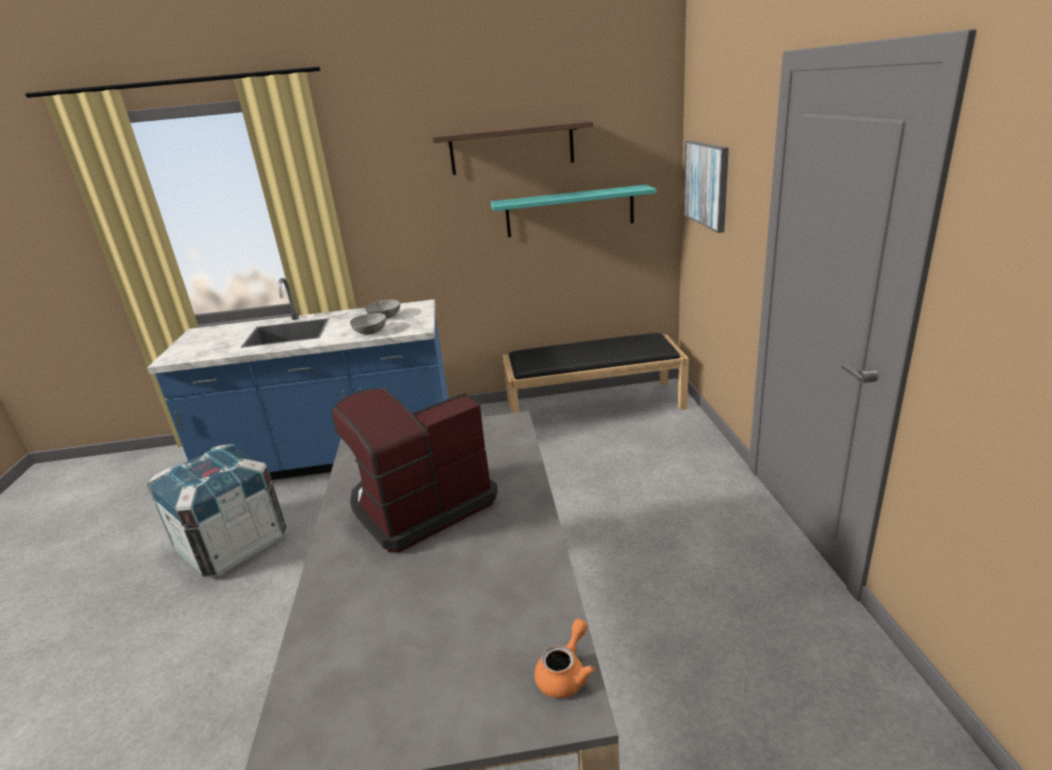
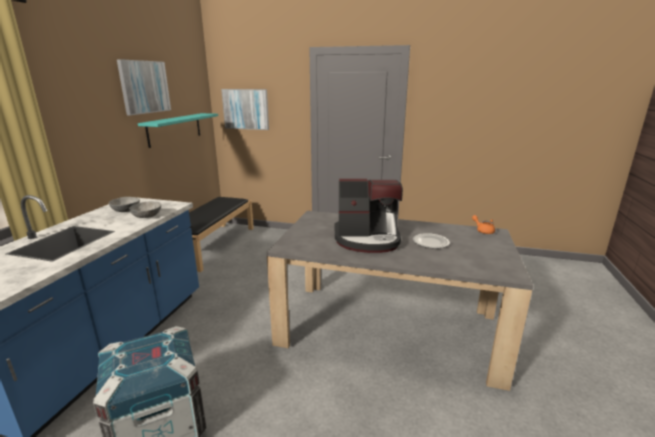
camera: 70 degrees left, 5 degrees down
coffee machine [331,388,498,552] -> coffee machine turned 75 degrees counterclockwise [335,179,403,253]
shelf [433,120,593,175] -> picture [117,59,171,115]
none -> plate [413,233,450,248]

